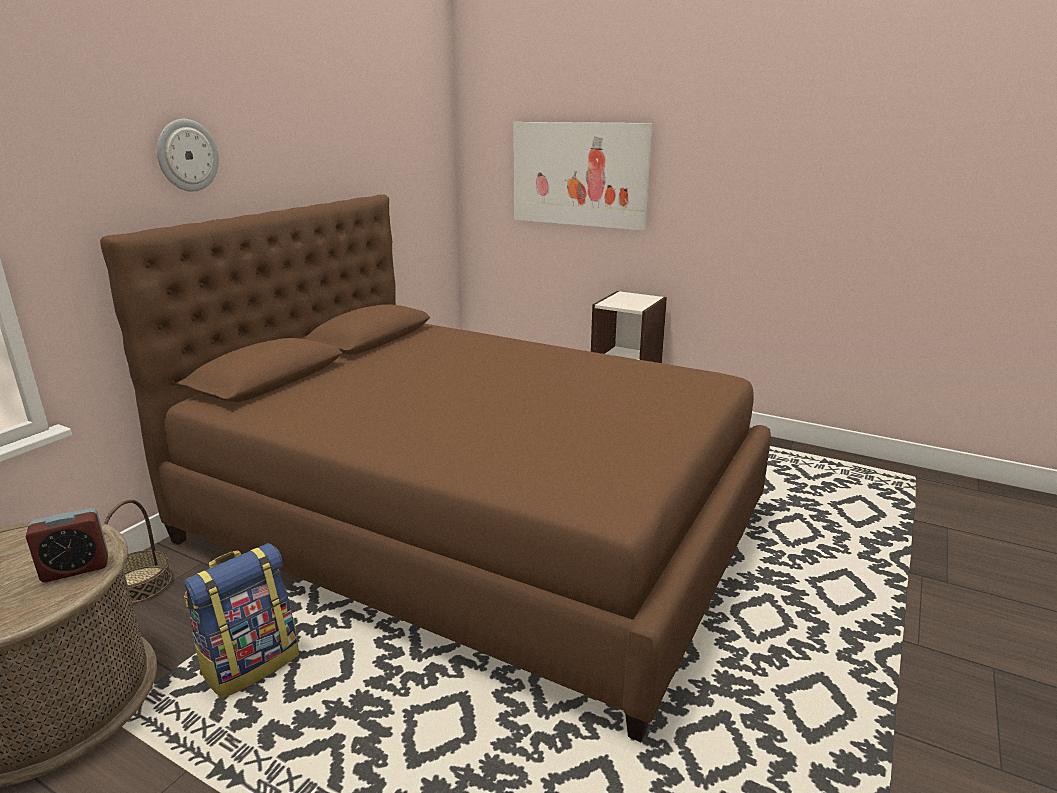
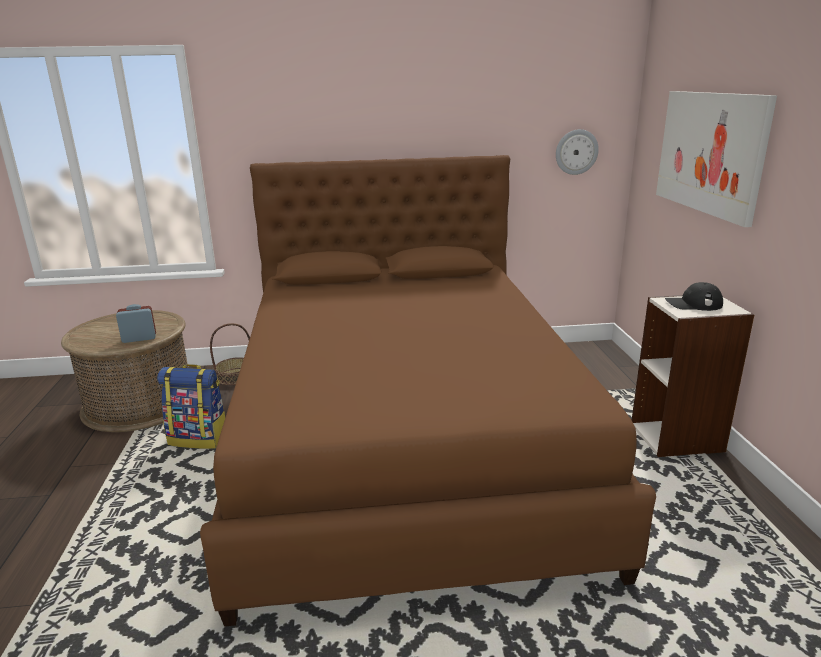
camera: 55 degrees right, 0 degrees up
alarm clock [26,508,108,582] -> alarm clock turned 135 degrees clockwise [116,304,156,343]
wall clock [157,119,219,191] -> wall clock moved to [556,129,599,175]
none -> black cap [665,282,723,311]

